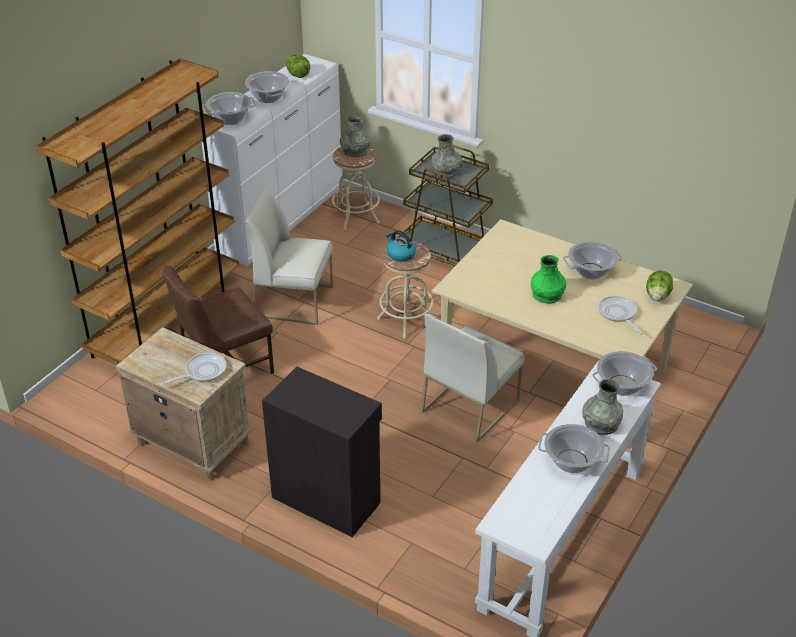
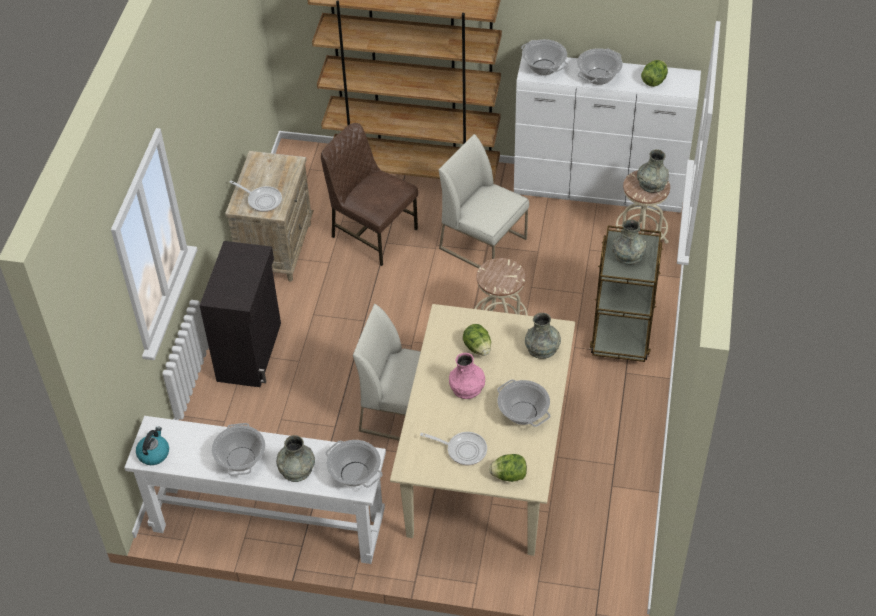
camera: 70 degrees right, 10 degrees up
white chair [245,187,333,325] -> white chair turned 45 degrees counterclockwise [439,134,529,269]
kettle [386,230,416,262] -> kettle moved to [136,427,169,465]
green vase [531,255,566,304] -> pink vase [449,353,485,399]
frying pan [598,296,643,335] -> frying pan turned 60 degrees clockwise [420,432,487,465]
none -> lettuce [463,324,491,356]
none -> grey vase [525,313,561,359]

